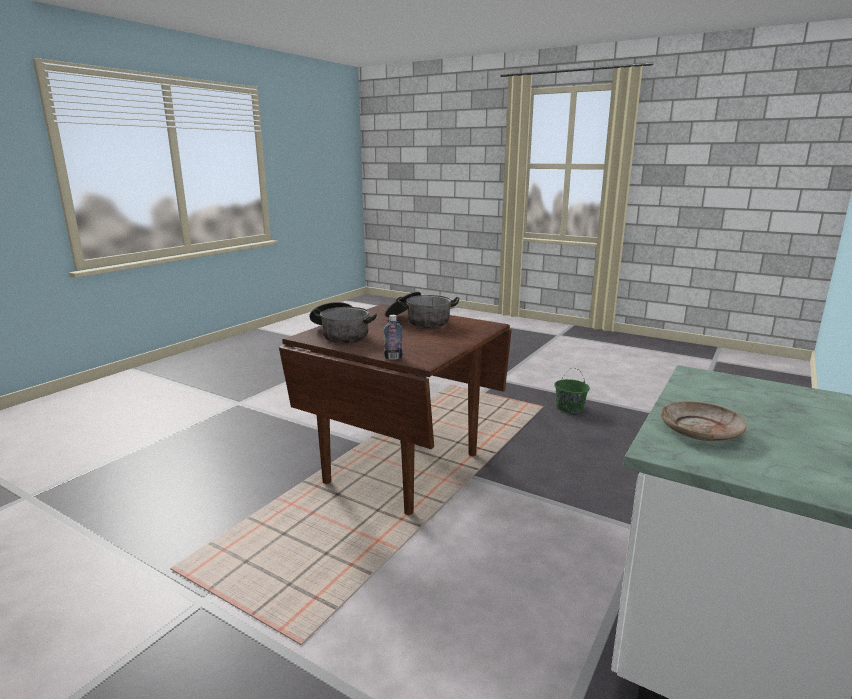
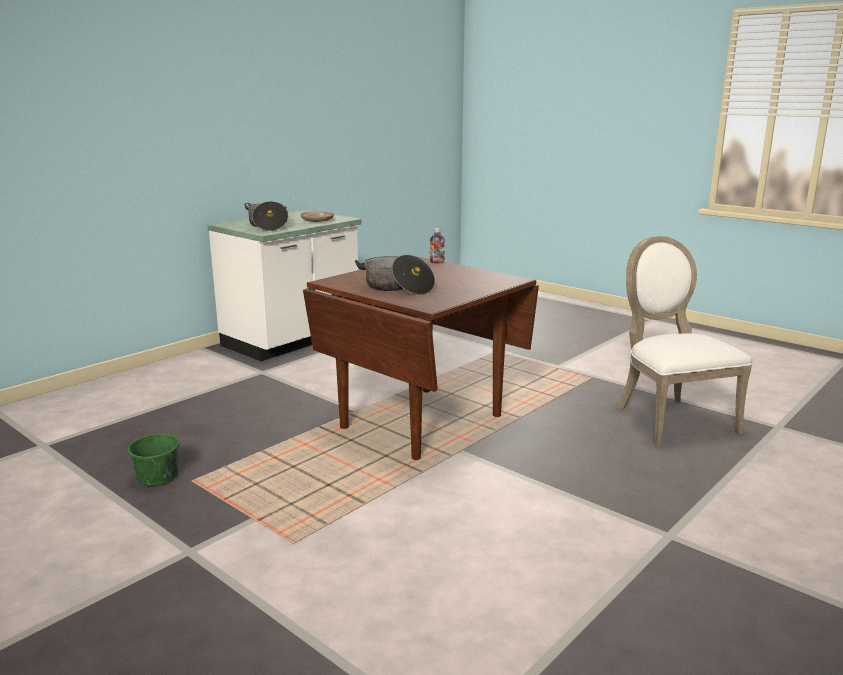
camera: 170 degrees left, 0 degrees up
cooking pot [309,302,377,343] -> cooking pot moved to [245,201,288,231]
none -> white chair [617,236,753,447]

